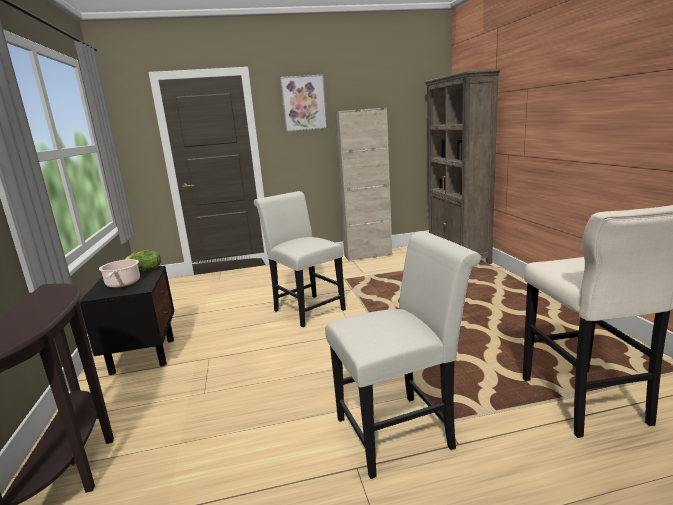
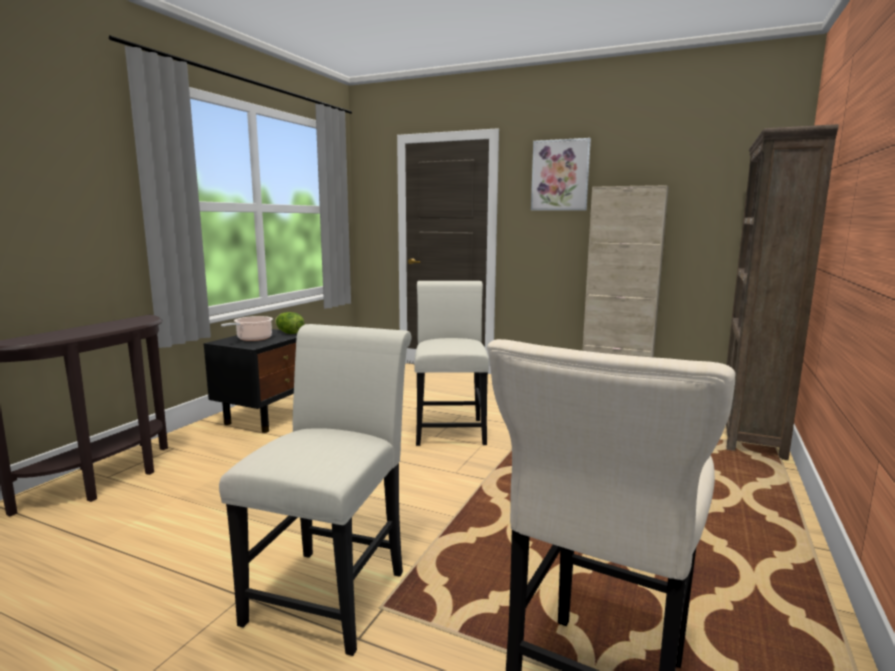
camera: 35 degrees right, 5 degrees down
white chair [325,231,481,479] -> white chair turned 90 degrees counterclockwise [219,324,412,656]

